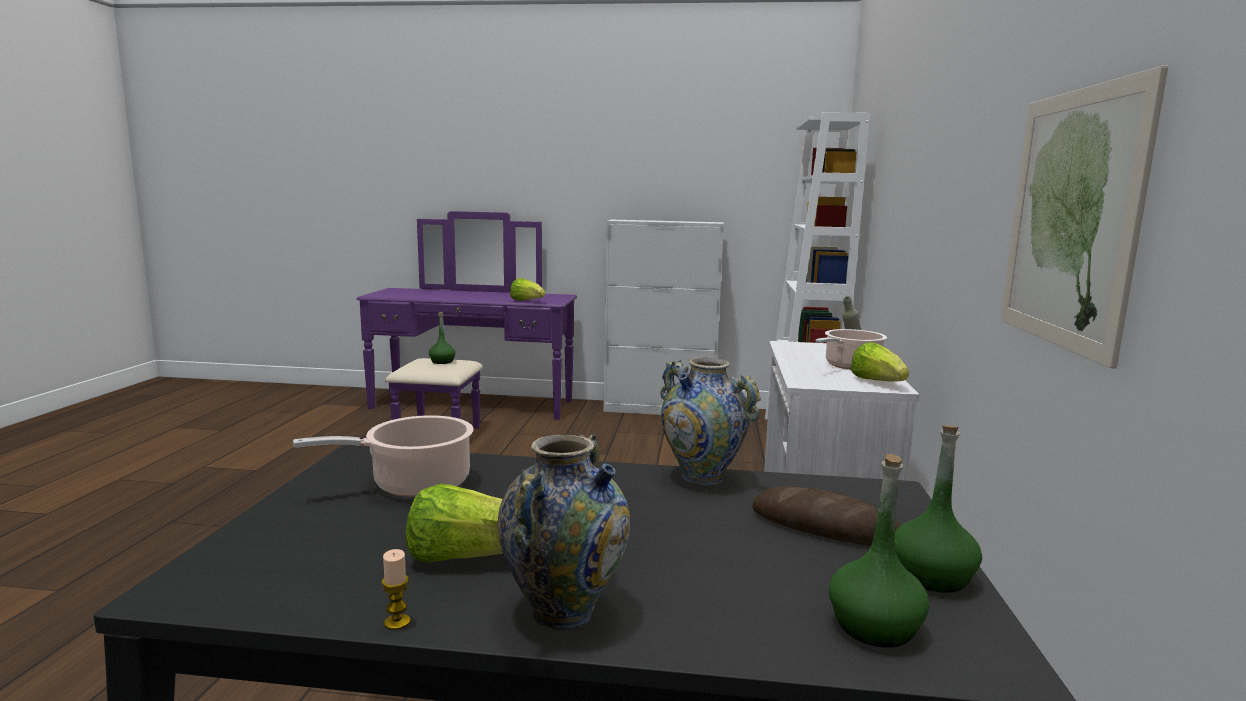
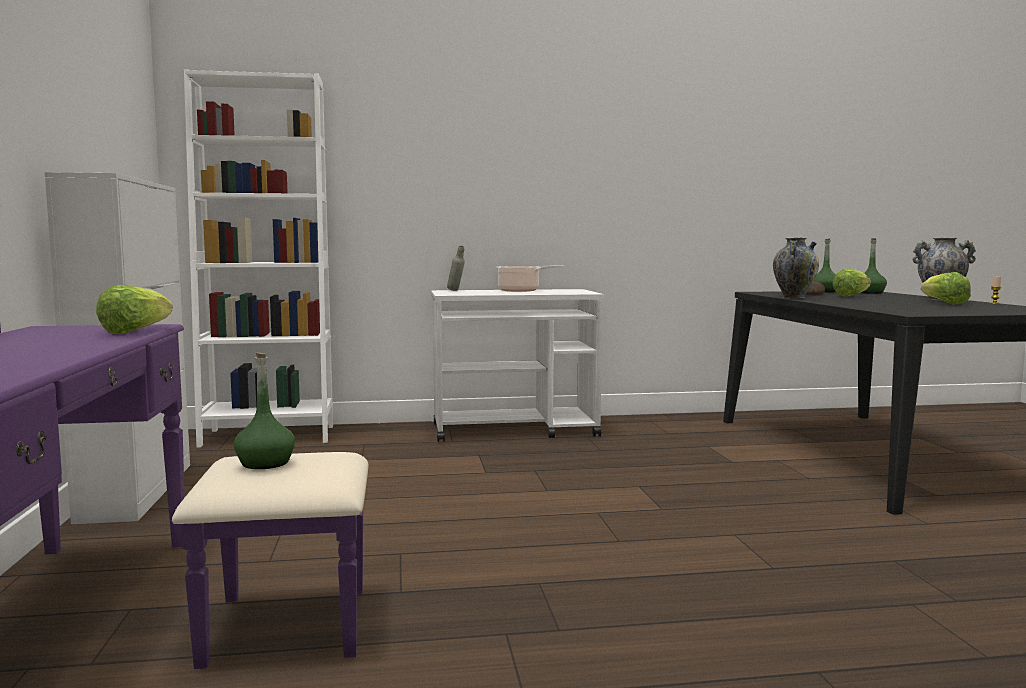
camera: 105 degrees left, 5 degrees down
cooking pot [293,415,474,497] -> none
lettuce [851,342,909,382] -> lettuce moved to [833,268,871,297]
picture [1001,66,1168,369] -> none

